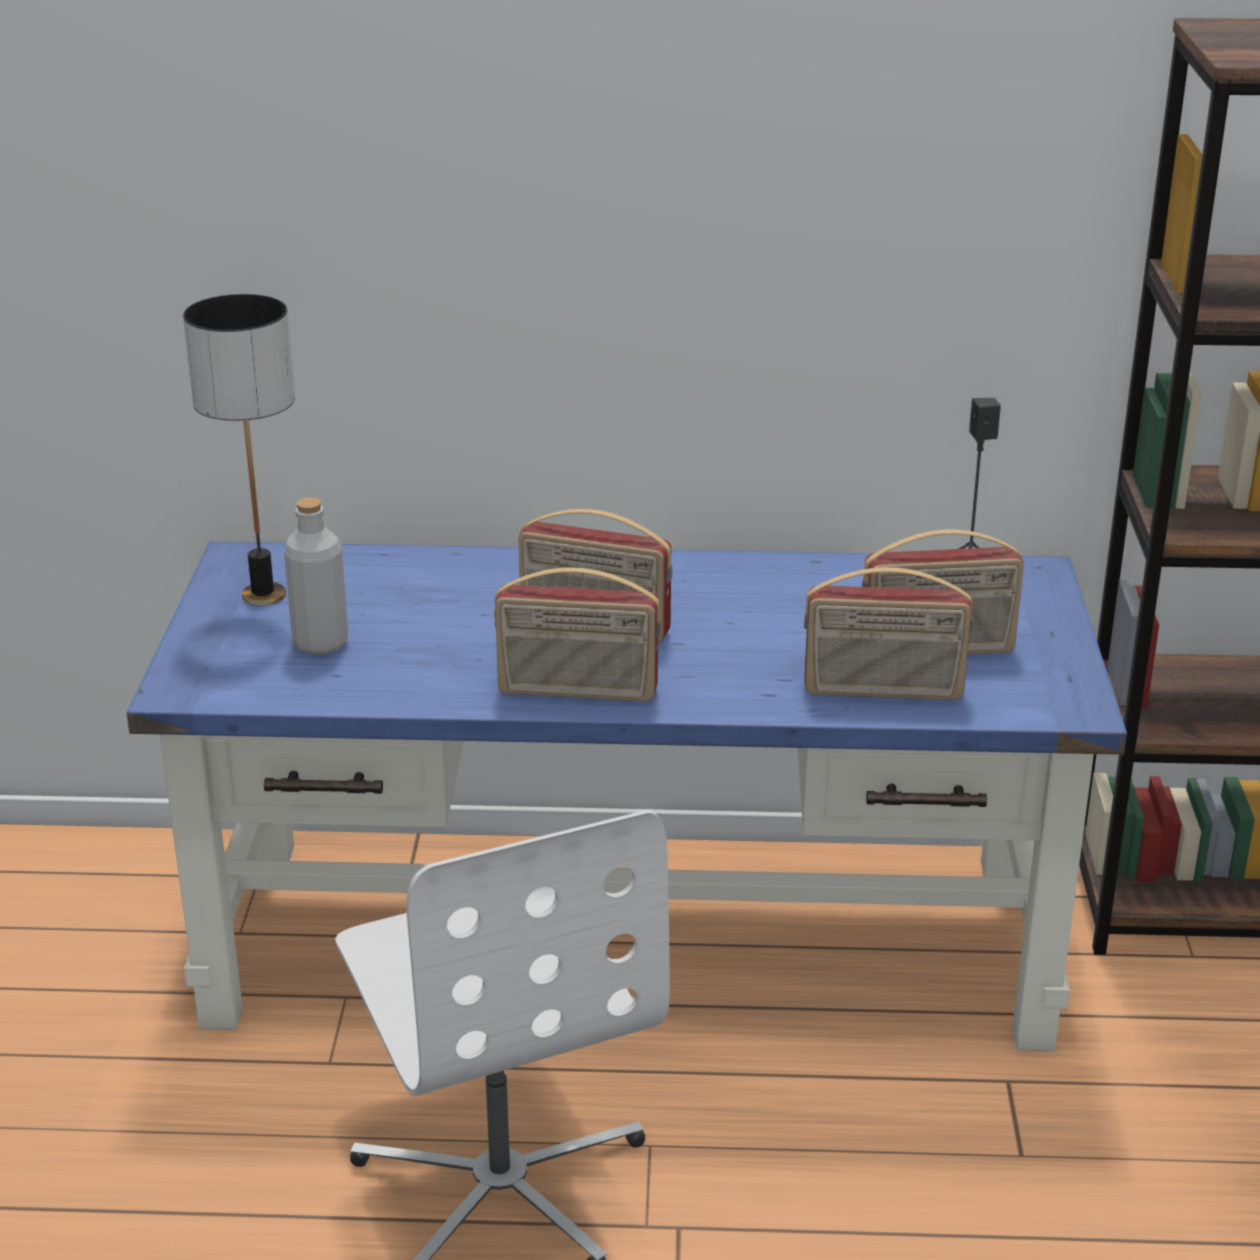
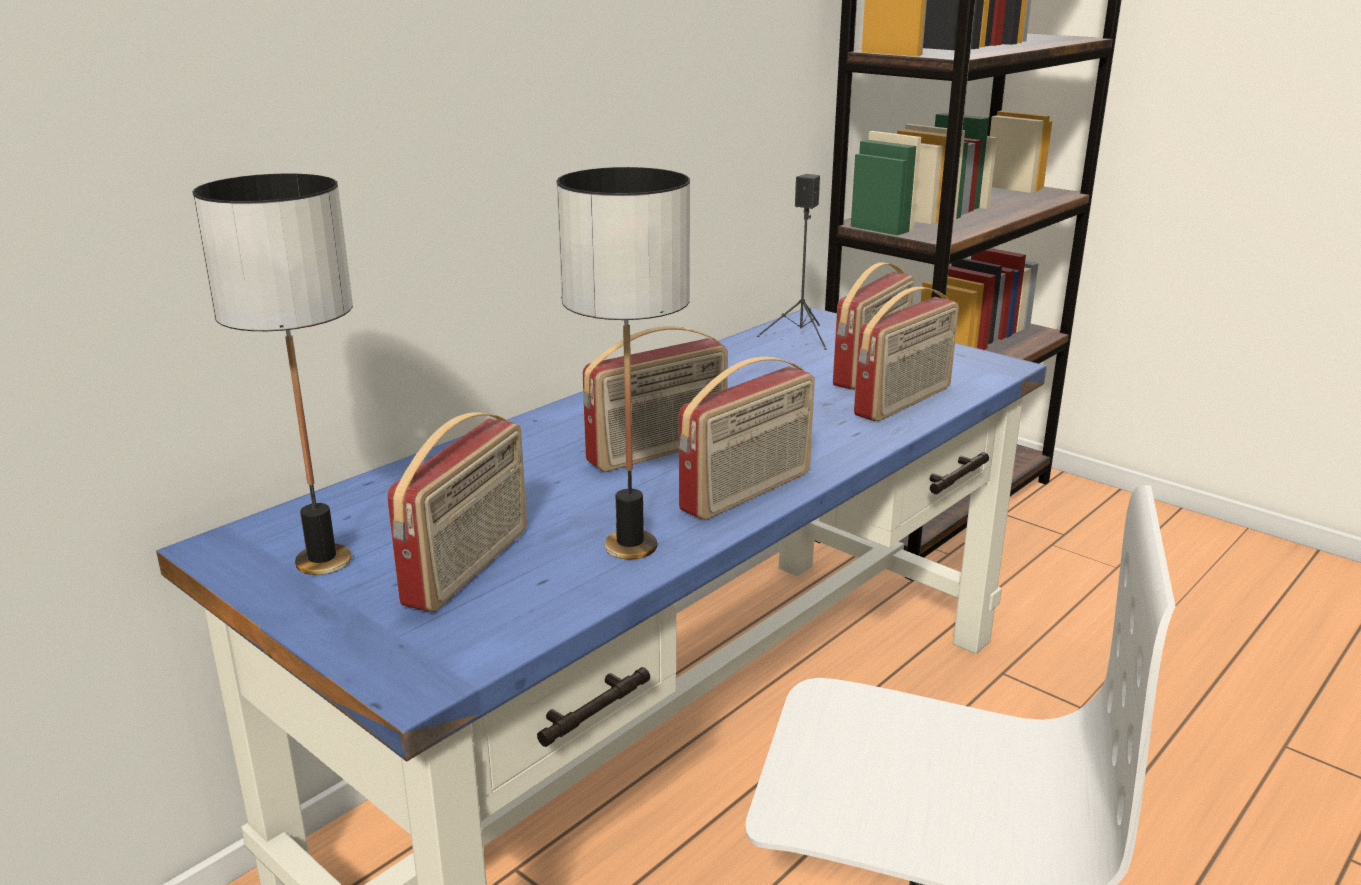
camera: 50 degrees left, 5 degrees down
grey bottle [284,497,348,655] -> radio [387,412,527,612]
none -> table lamp [557,167,690,559]

